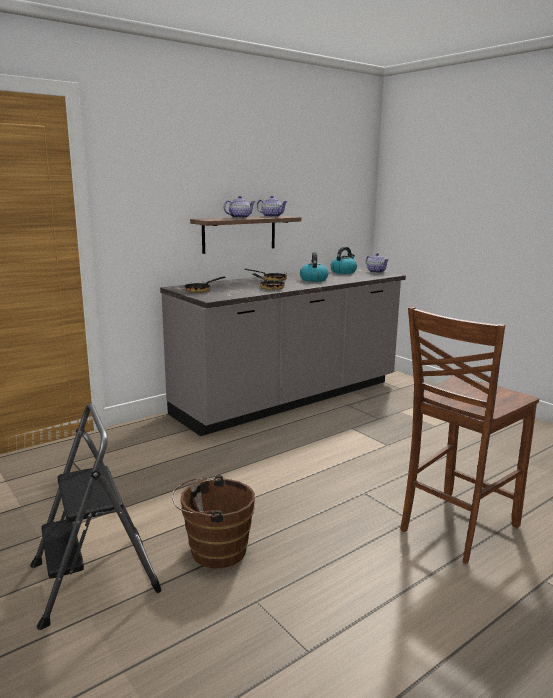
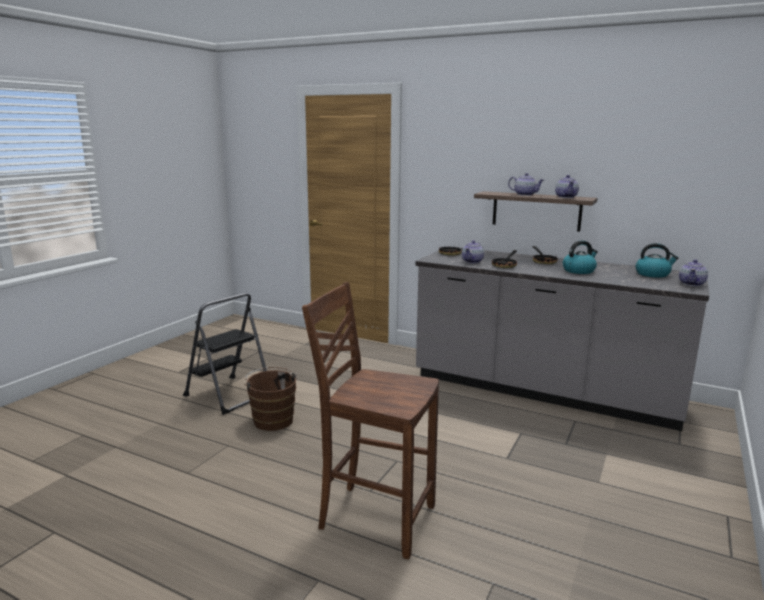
camera: 65 degrees right, 0 degrees up
none -> teapot [462,240,484,263]

